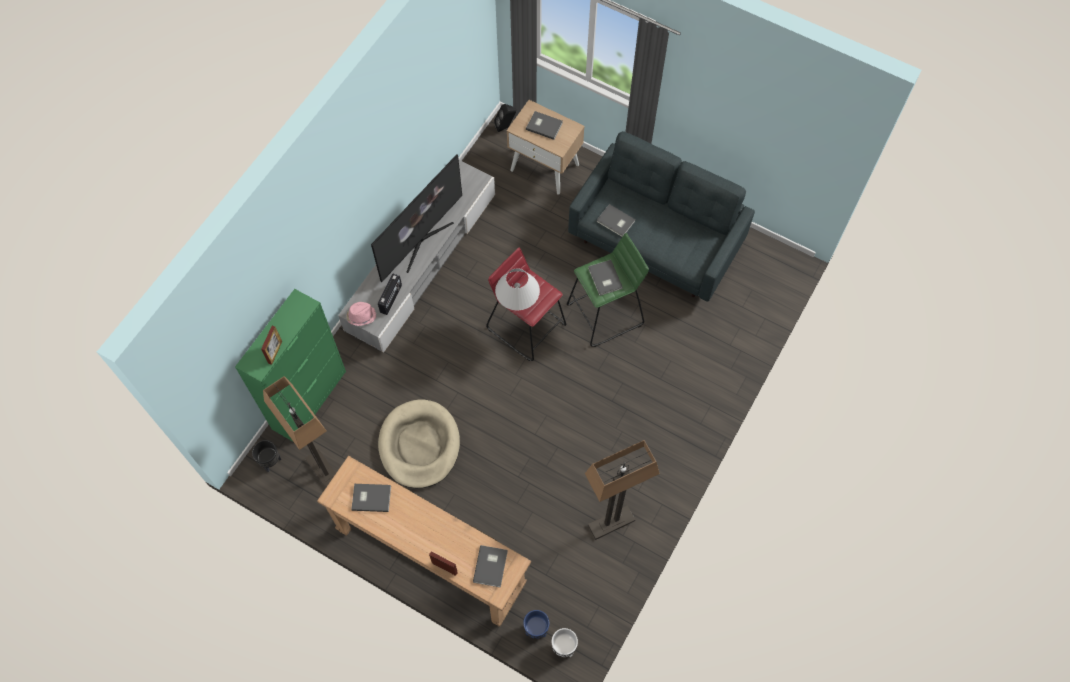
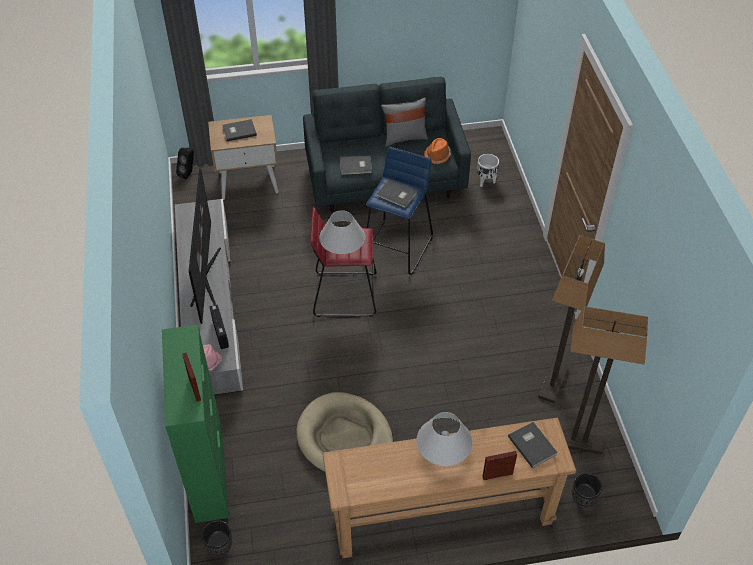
camera: 40 degrees left, 15 degrees down
floor lamp [263,376,336,488] -> floor lamp moved to [562,306,648,454]
grey book [351,484,391,512] -> none
blue planter [523,610,549,639] -> black planter [572,473,602,514]
white planter [552,628,578,657] -> white planter moved to [477,154,499,187]
green stool [567,233,649,347] -> blue stool [366,147,433,275]
none -> grey pillow [381,97,428,147]
none -> white table lamp [416,412,473,466]
none -> orange hat [424,138,451,164]

